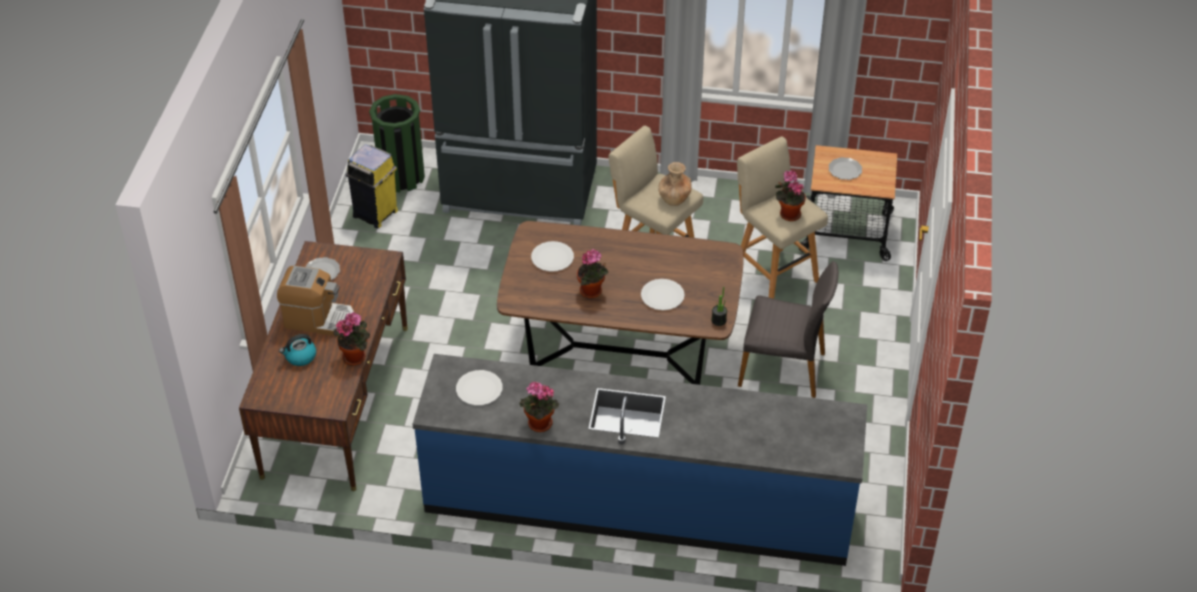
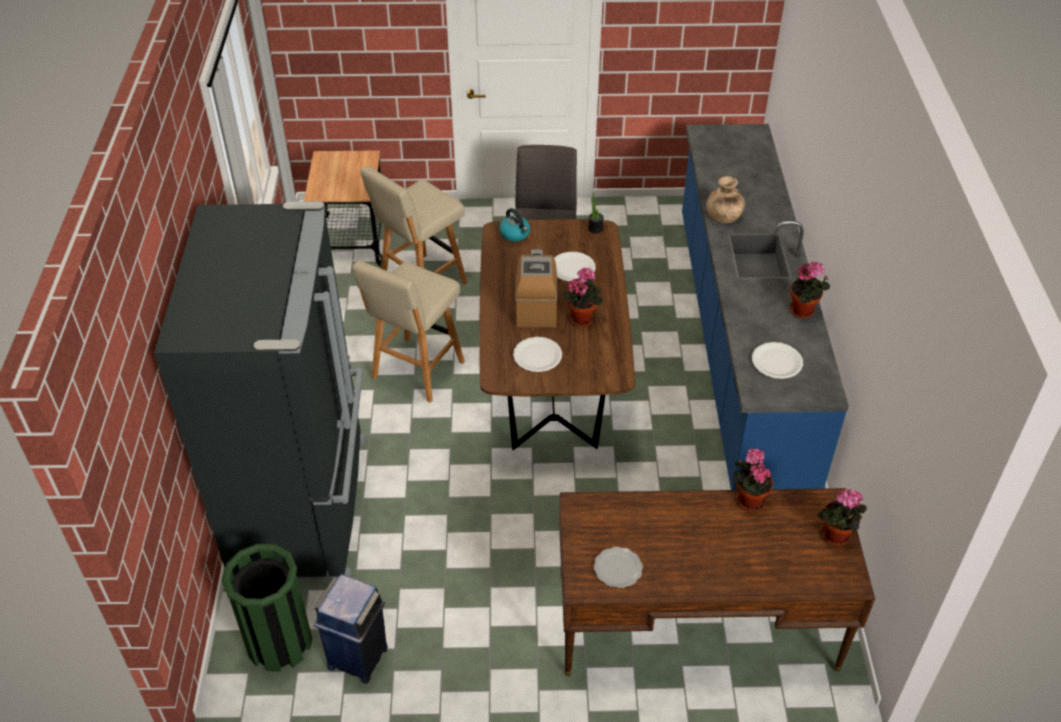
camera: 100 degrees left, 0 degrees up
coffee machine [277,266,354,336] -> coffee machine moved to [515,250,557,327]
kettle [279,334,316,366] -> kettle moved to [499,208,530,242]
yellow trash can [346,144,398,228] -> blue trash can [314,574,388,684]
brown vase [659,162,692,206] -> brown vase moved to [706,176,745,223]
potted plant [775,170,806,221] -> potted plant moved to [818,489,867,546]
plate [829,157,862,180] -> none

